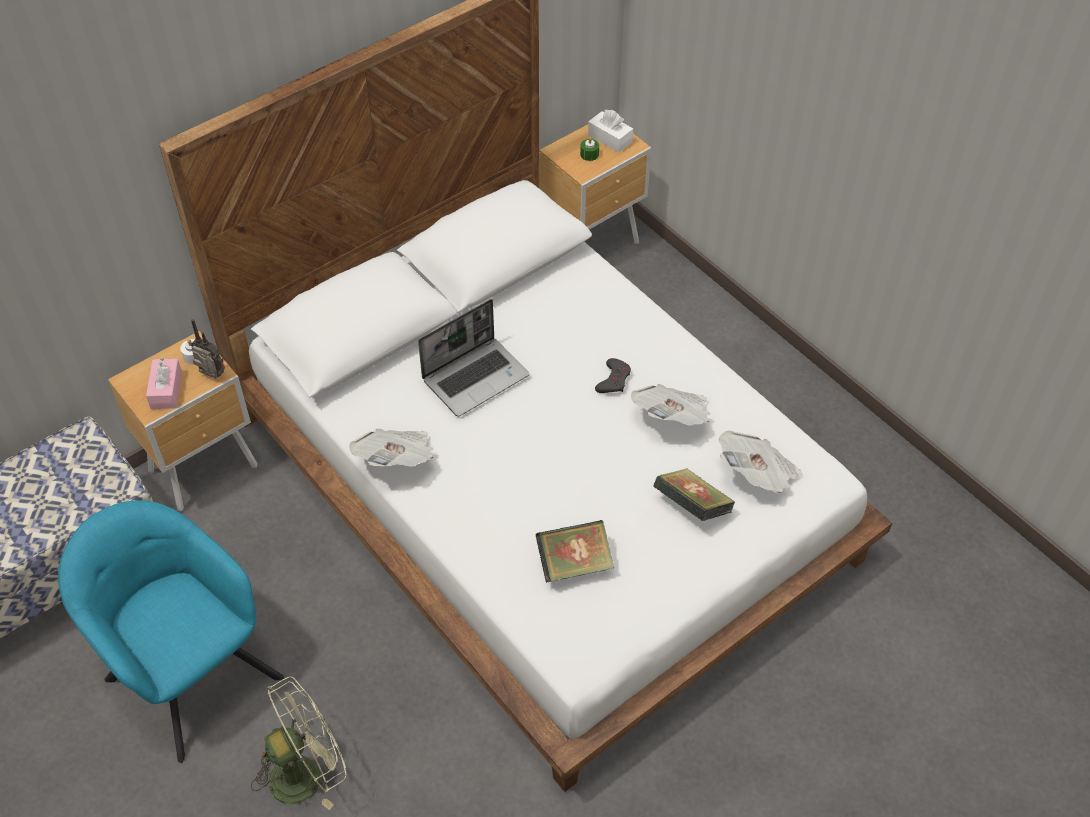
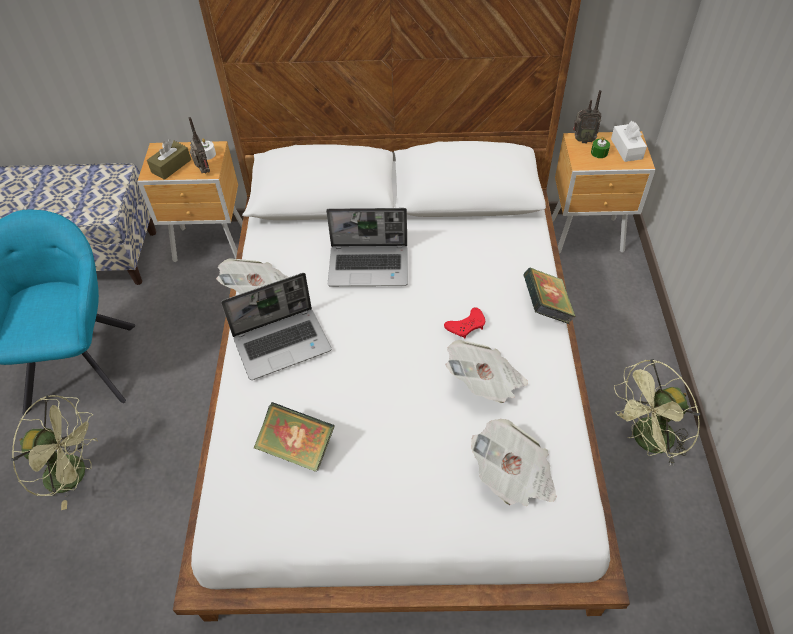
camera: 40 degrees right, 0 degrees up
pink tissue box [146,358,182,409] -> brown tissue box [147,139,191,180]
grey game controller [595,358,631,393] -> red game controller [444,307,485,339]
book [653,468,735,521] -> book moved to [523,268,576,324]
none -> laptop [221,273,331,380]
none -> radio [573,90,602,143]
none -> green fan [614,359,700,465]

